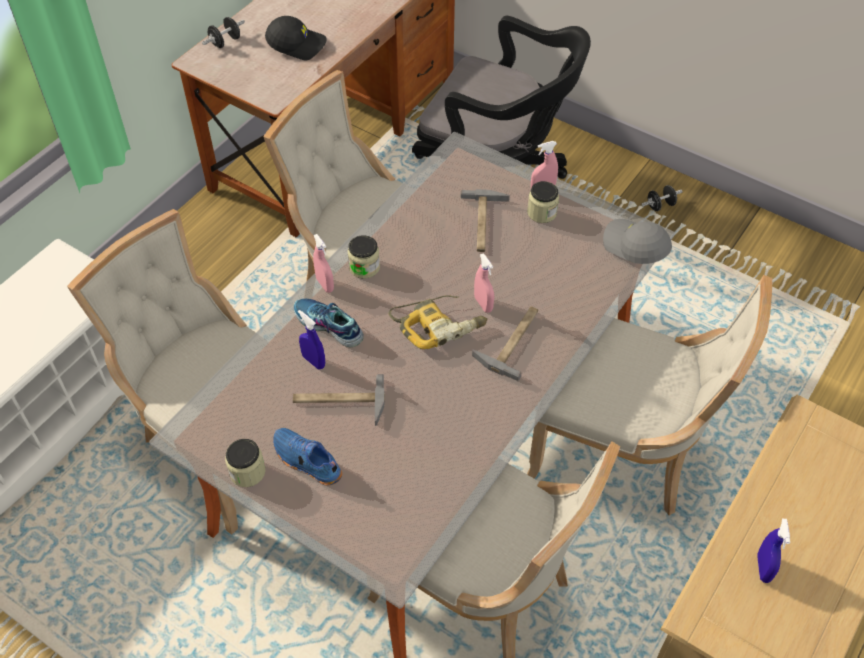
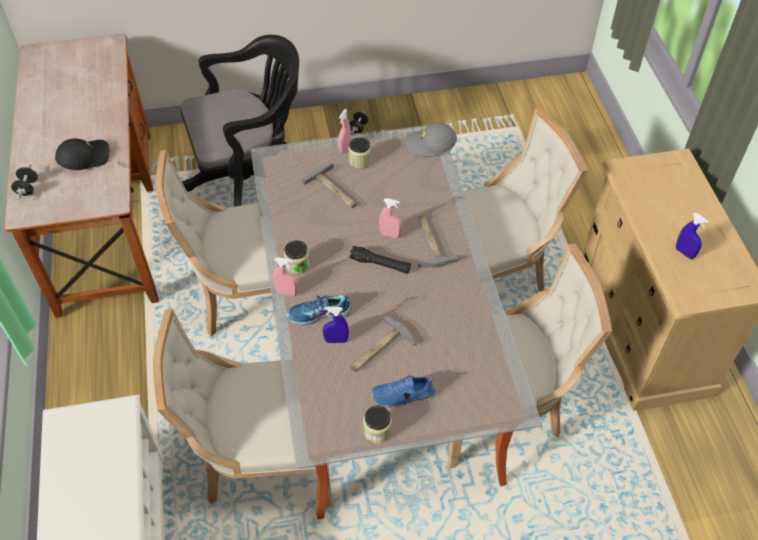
camera: 45 degrees left, 0 degrees up
power drill [388,295,487,349] -> black flashlight [349,246,411,274]

